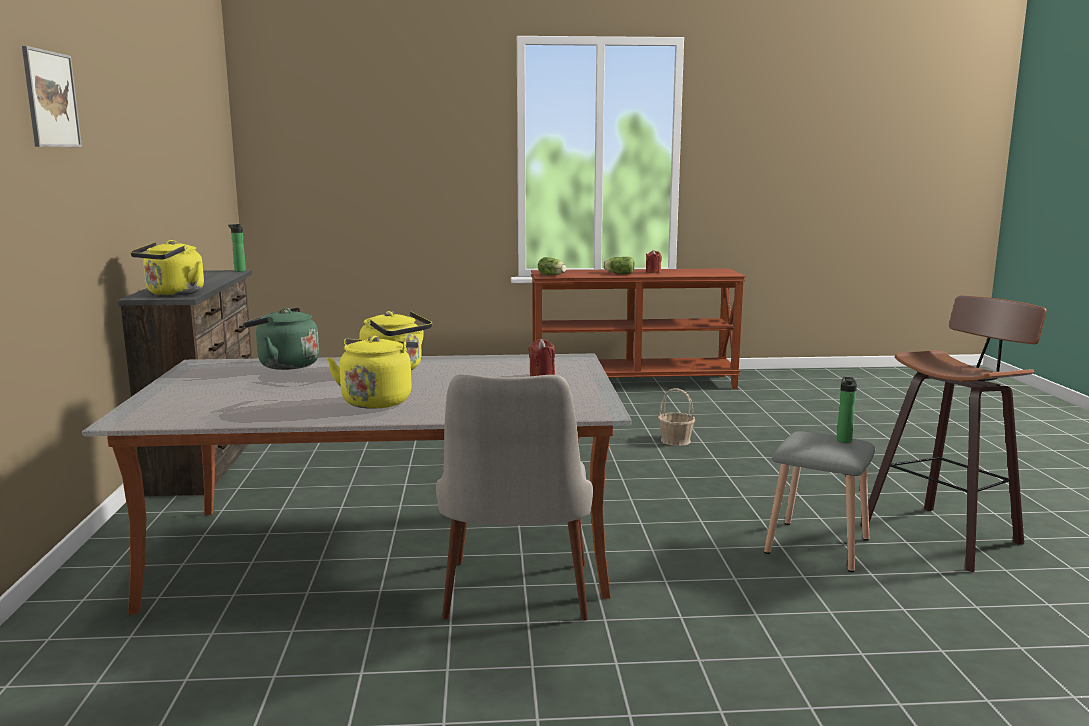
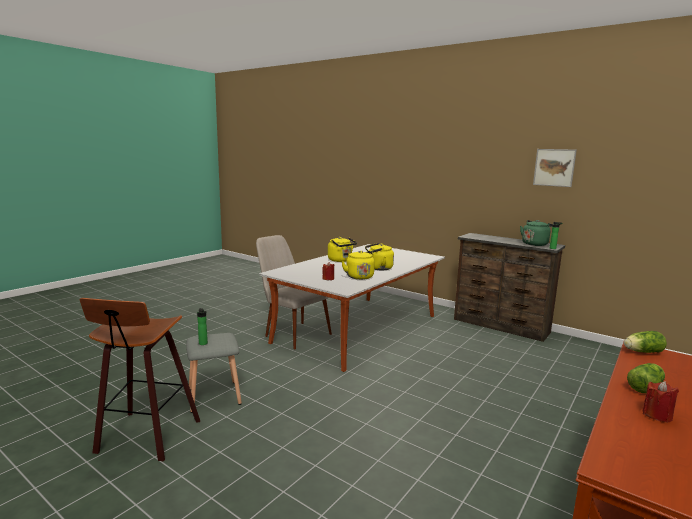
camera: 130 degrees right, 0 degrees up
picture [22,46,82,147] -> picture moved to [533,149,577,187]
yellow kettle [130,240,204,296] -> yellow kettle moved to [341,250,375,280]
green kettle [243,307,319,370] -> green kettle moved to [520,220,553,246]
basket [658,388,695,446] -> none

